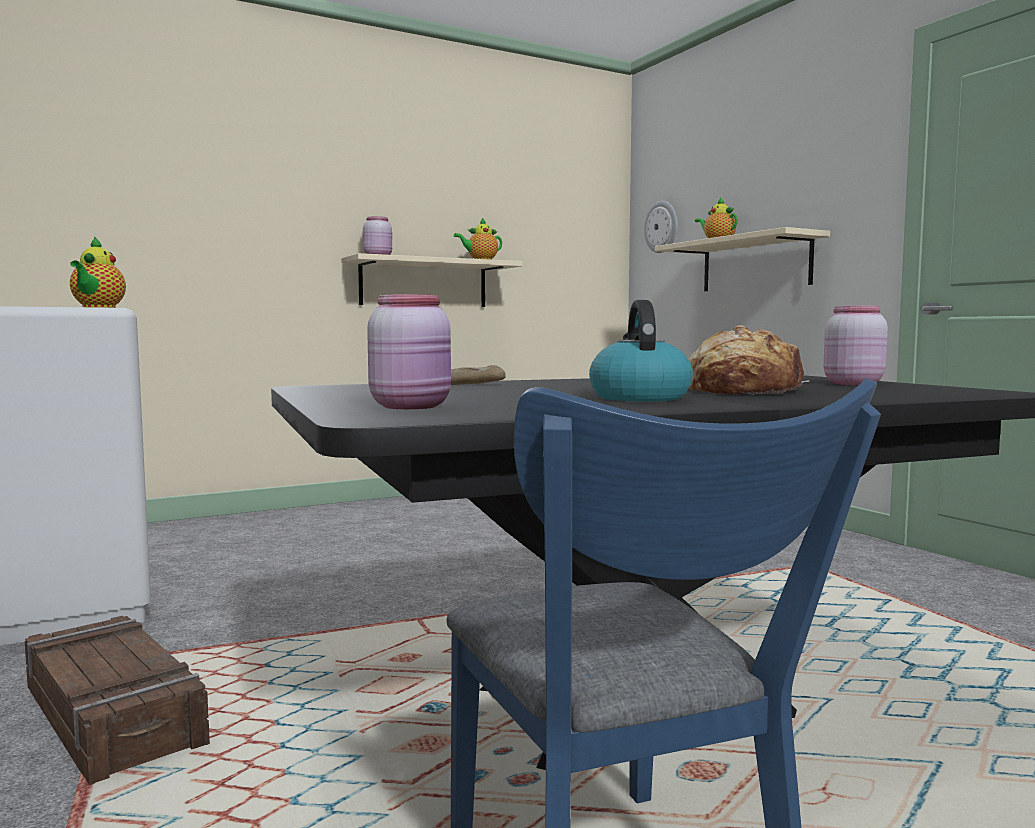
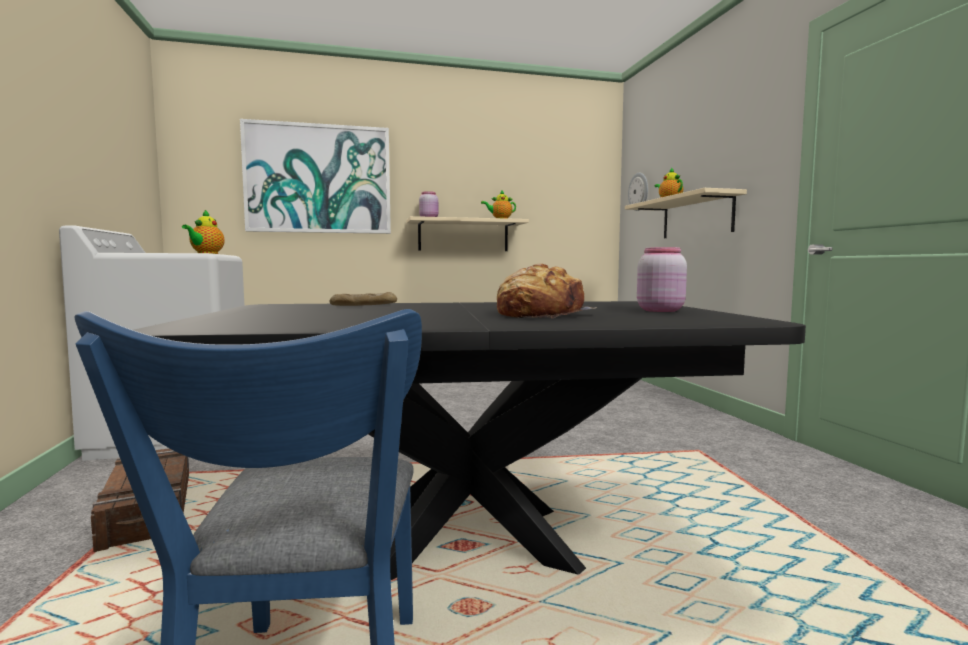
camera: 15 degrees right, 0 degrees up
pink jar [367,295,451,409] -> none
kettle [589,300,693,401] -> none
none -> picture [240,119,391,234]

